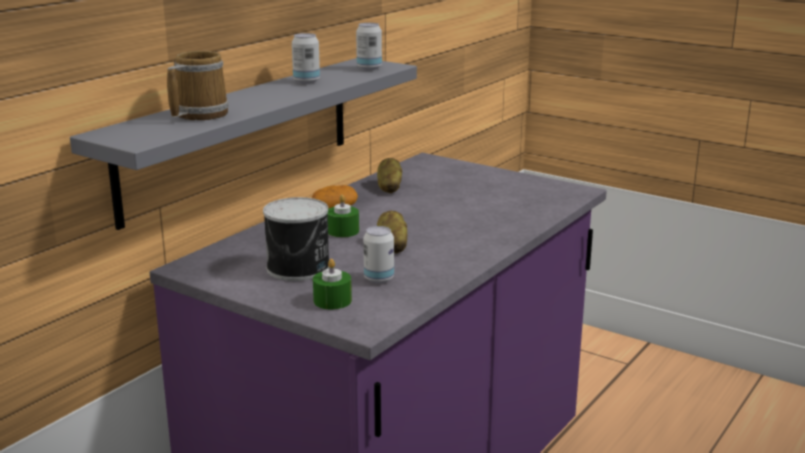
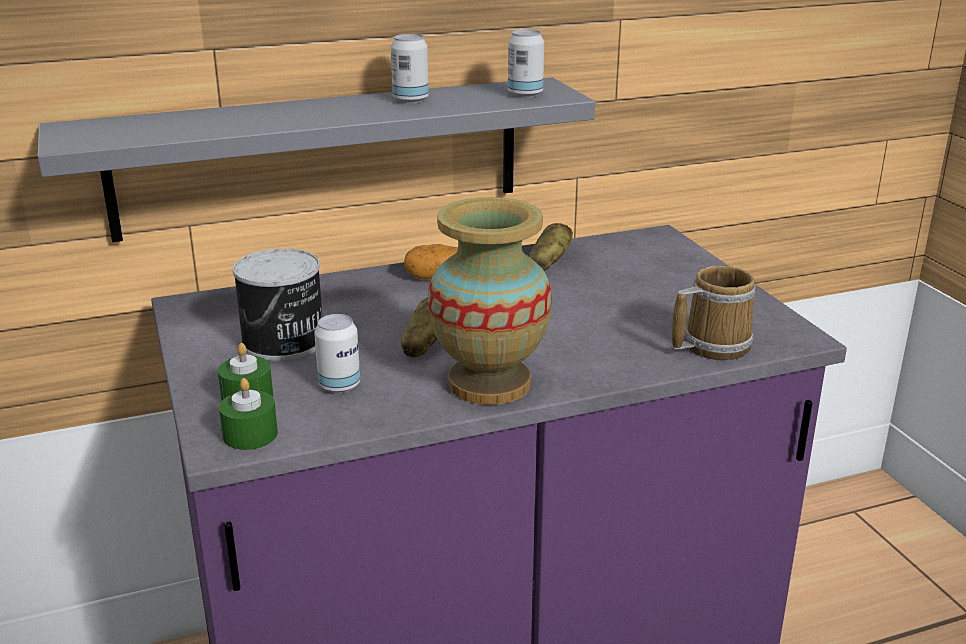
camera: 35 degrees right, 5 degrees up
mug [167,51,229,120] -> mug moved to [672,266,755,360]
green candle [328,195,359,237] -> green candle moved to [219,378,278,450]
none -> vase [428,197,552,405]

